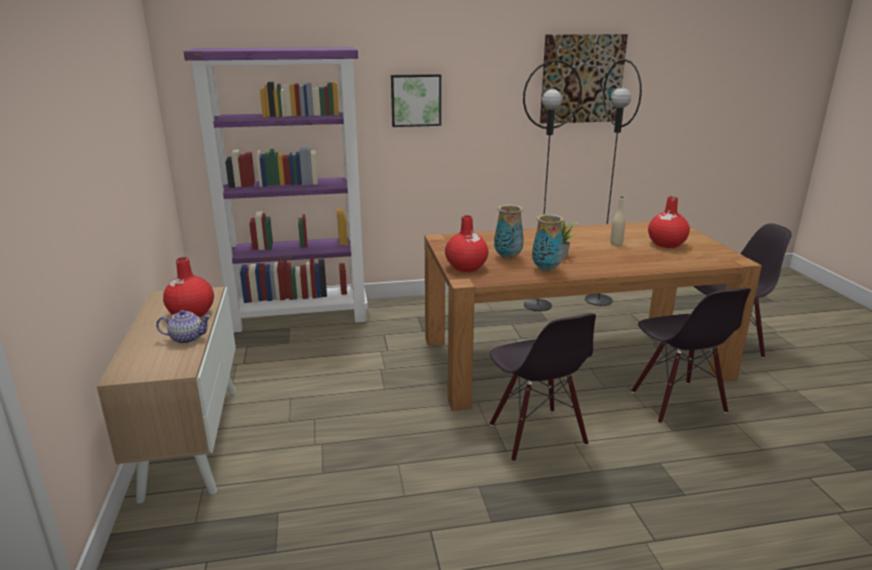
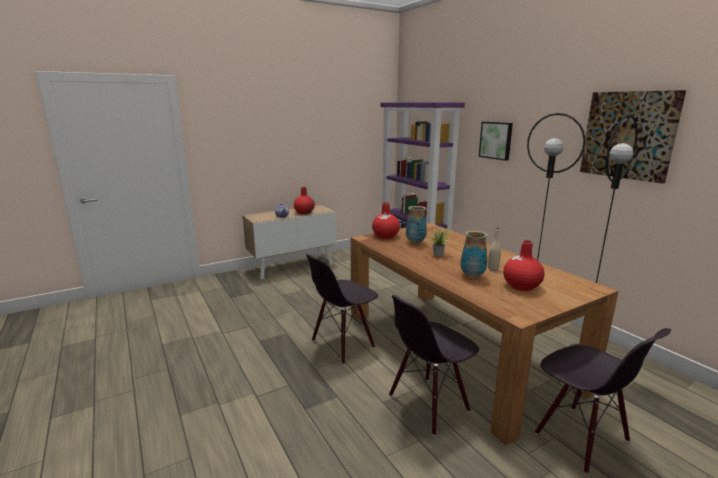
camera: 70 degrees right, 5 degrees down
vase [532,214,564,272] -> vase moved to [460,231,488,278]

